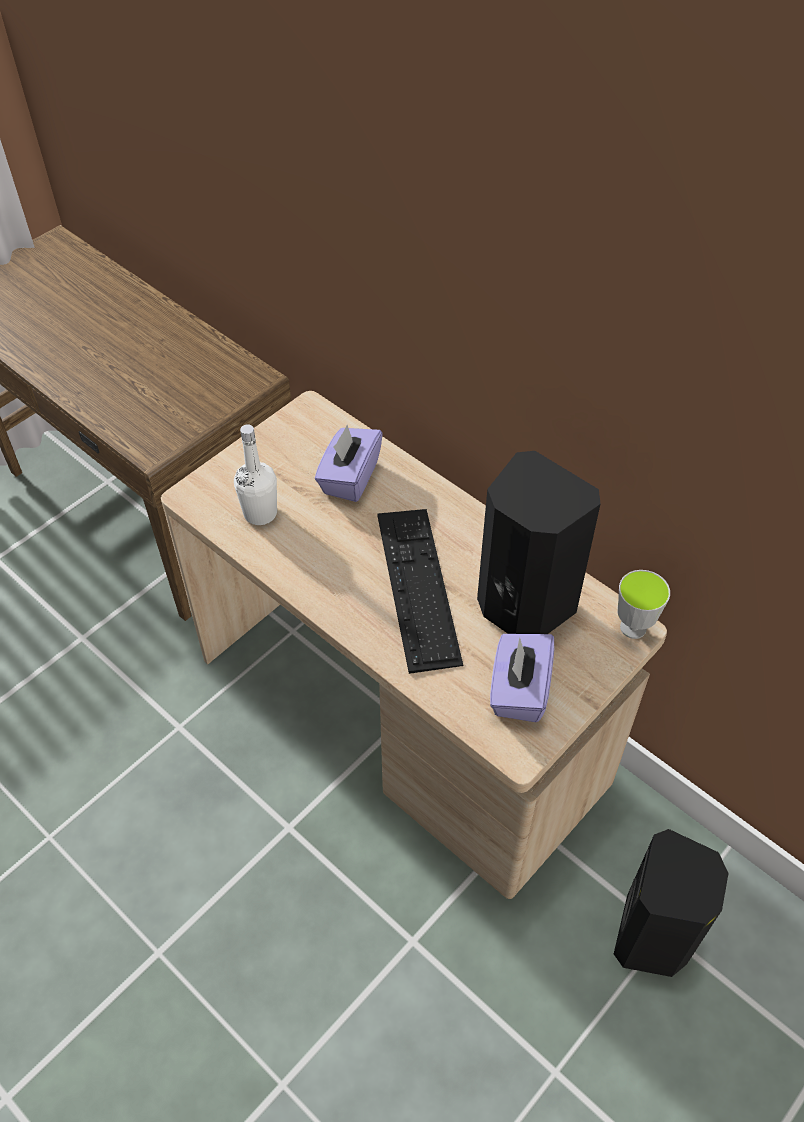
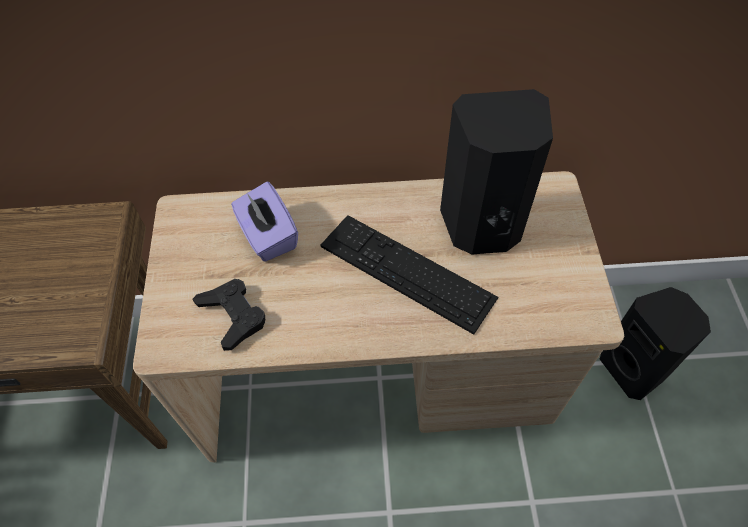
camera: 45 degrees left, 5 degrees up
white bottle [234,424,277,525] -> black game controller [193,279,265,351]
purple tissue box [490,634,554,722] -> none
cup [617,570,670,639] -> none

